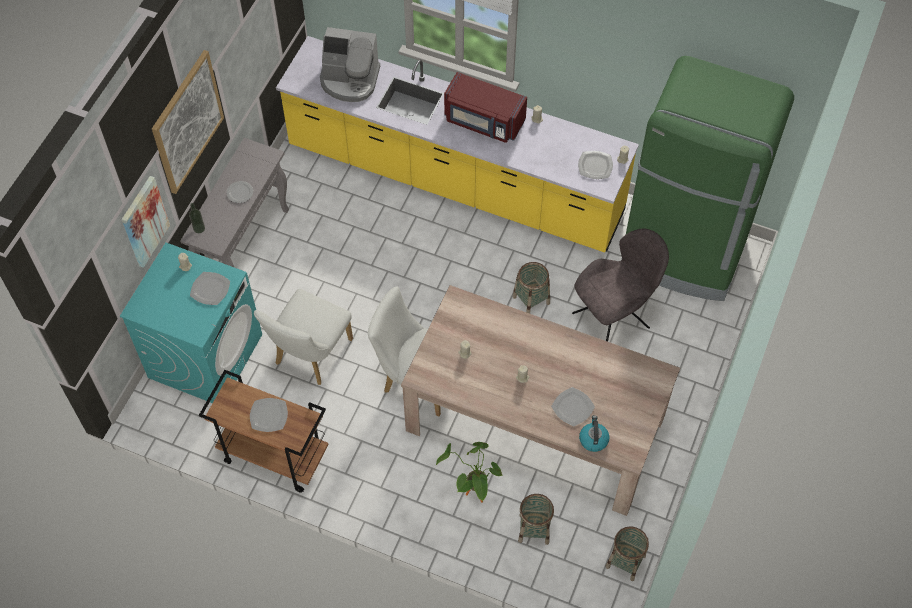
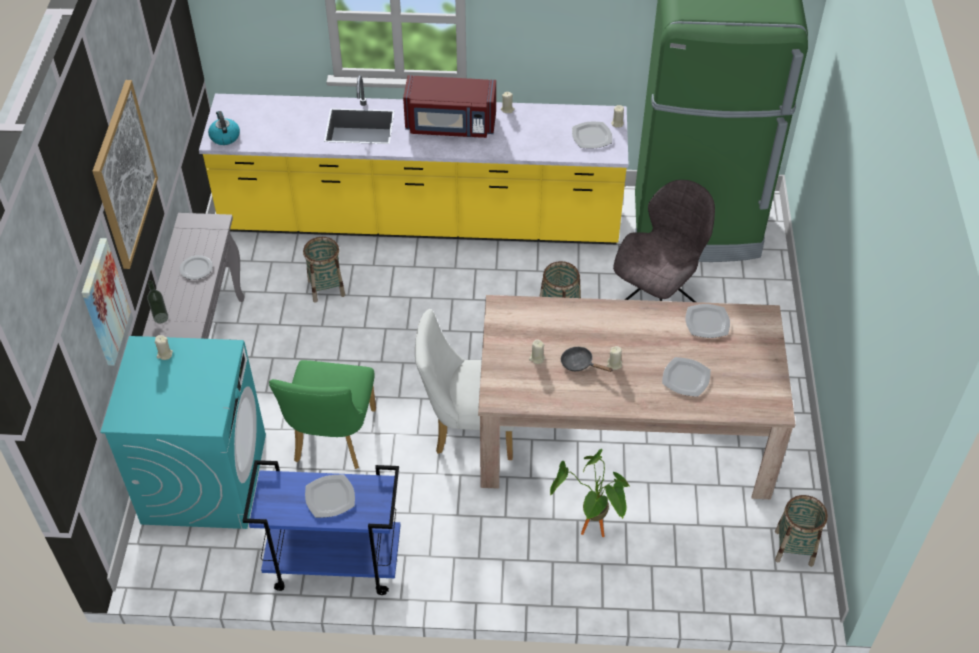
camera: 20 degrees left, 10 degrees down
plate [190,272,230,305] -> plate moved to [685,304,730,338]
brown cart [199,370,328,493] -> blue cart [243,460,401,595]
white chair [254,289,353,385] -> green chair [269,360,376,469]
coffee machine [320,27,380,102] -> none
basket [518,494,554,545] -> basket moved to [303,237,345,303]
kettle [579,415,610,452] -> kettle moved to [208,111,240,145]
none -> black frying pan [561,347,612,372]

